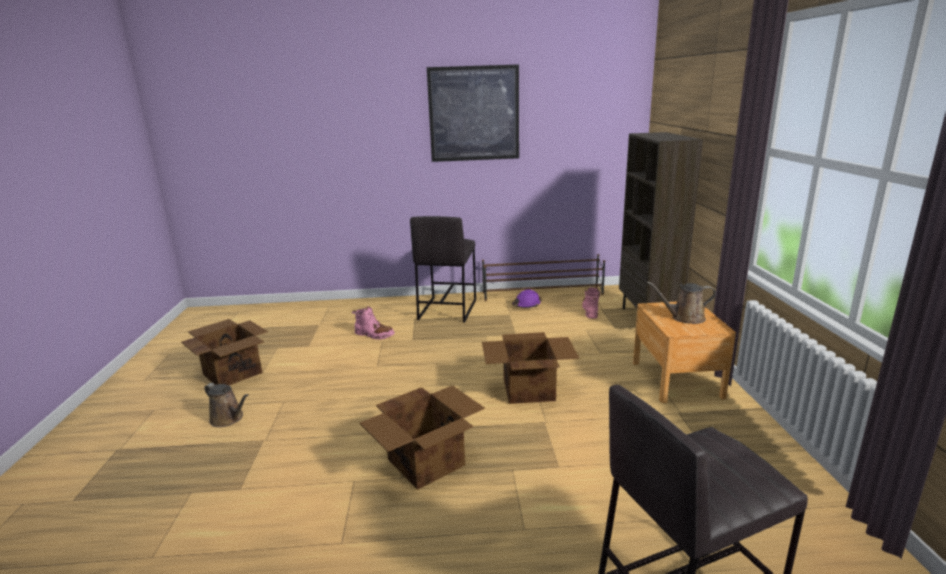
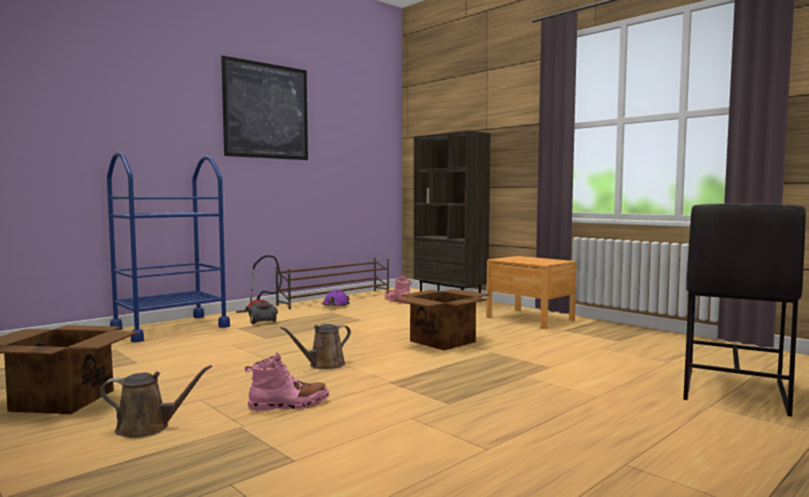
camera: 40 degrees left, 15 degrees down
pink boot [351,306,395,340] -> pink boot moved to [245,353,329,411]
cardboard box [360,385,485,490] -> none
grey stool [410,216,476,323] -> vacuum cleaner [236,255,282,324]
brown watering can [647,281,716,324] -> brown watering can moved to [280,324,351,369]
none -> blue cart [107,152,230,342]

